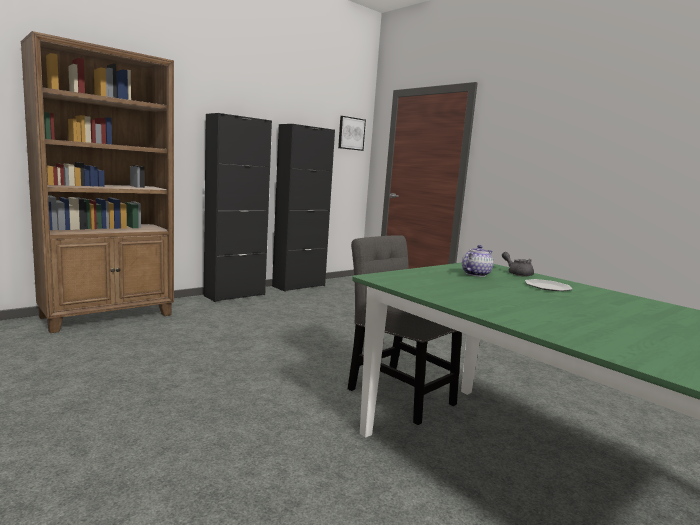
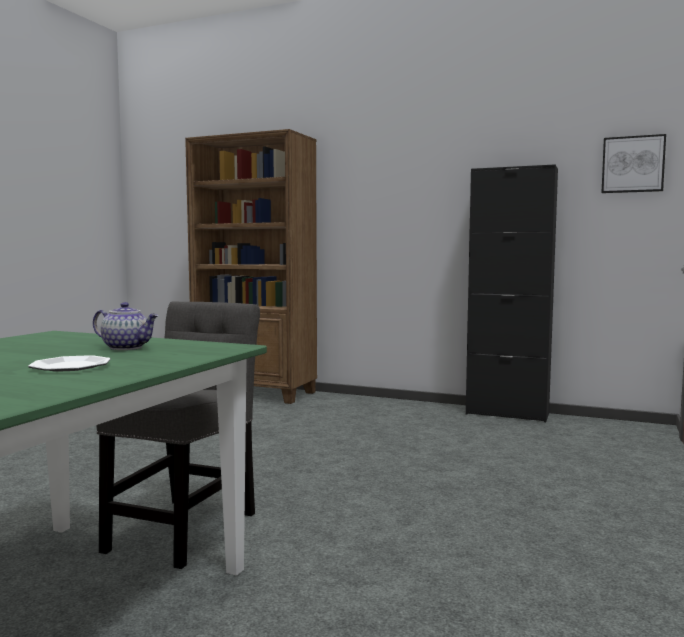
camera: 65 degrees right, 5 degrees down
black cabinet [204,113,272,302] -> none
grey teapot [502,252,534,277] -> none

